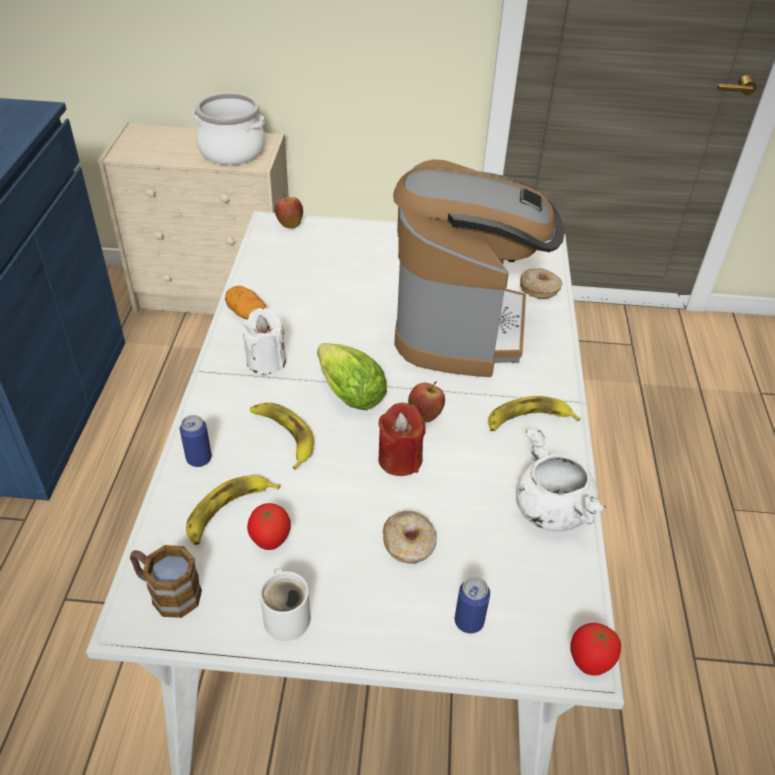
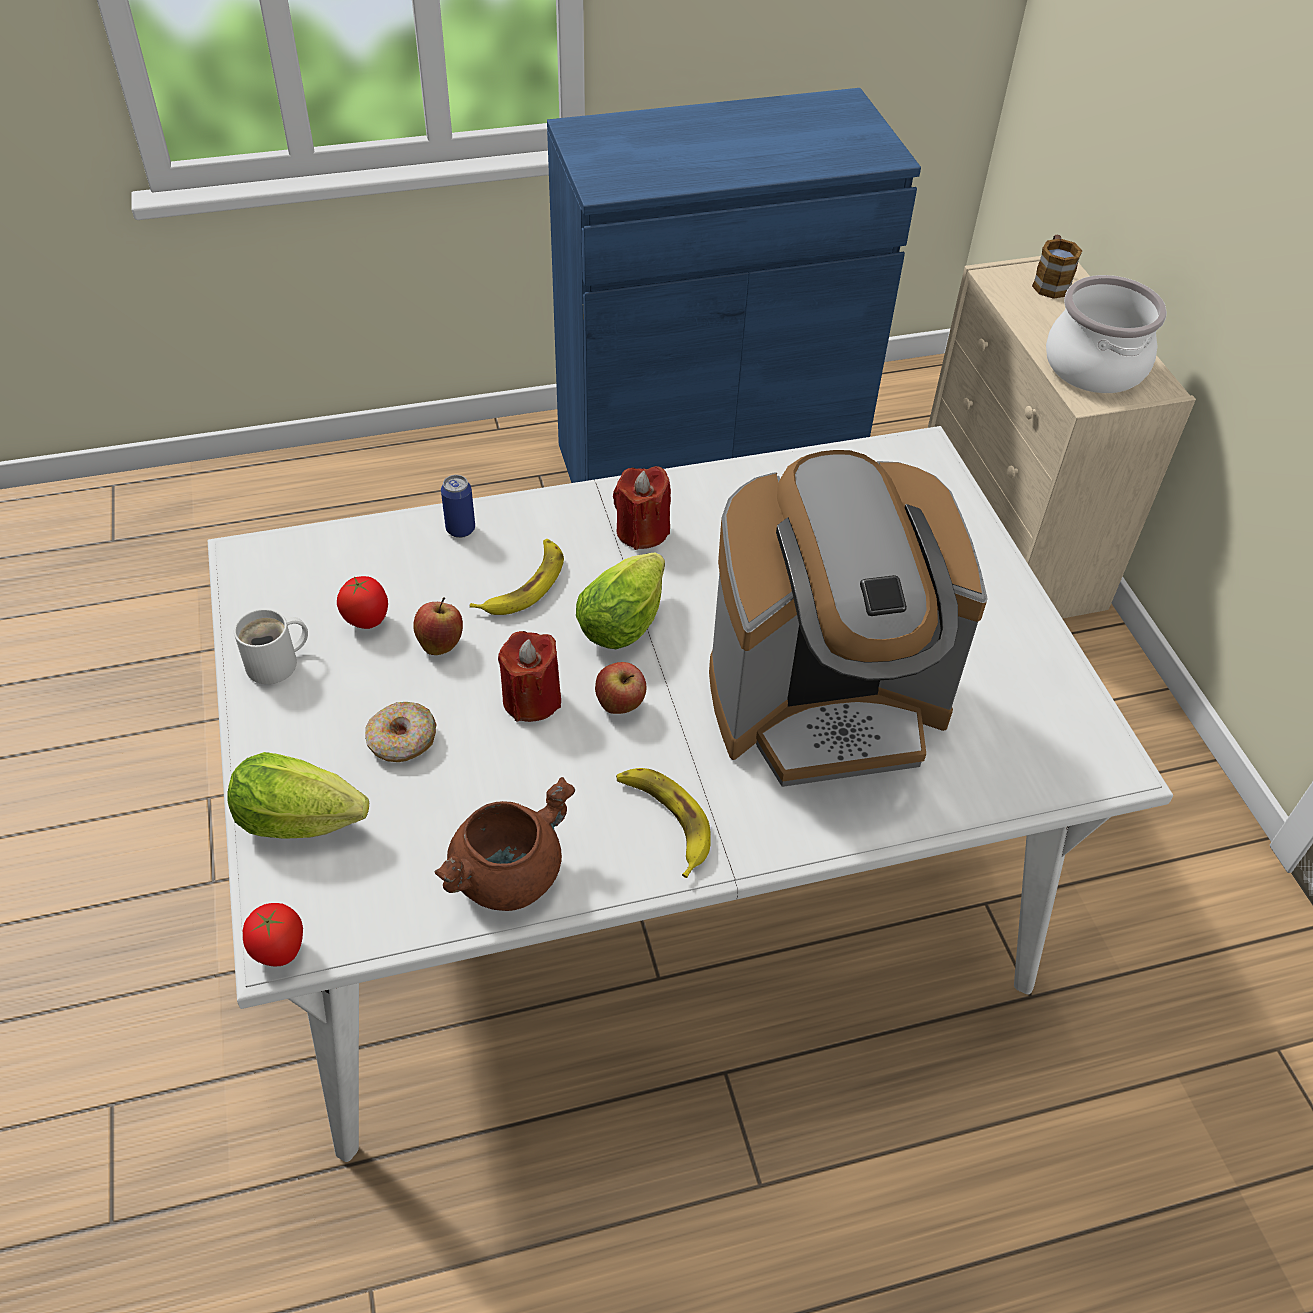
camera: 70 degrees right, 5 degrees up
mug [130,545,202,618] -> mug moved to [1032,235,1082,299]
banana [186,475,280,545] -> none
potato [225,286,266,320] -> none
white candle [241,308,286,374] -> red candle [613,466,671,550]
apple [275,192,303,228] -> apple moved to [413,597,463,655]
can [455,577,490,634] -> lettuce [228,752,369,839]
white cooking pot [516,427,606,531] -> brown cooking pot [435,777,575,911]
donut [520,268,563,299] -> none

